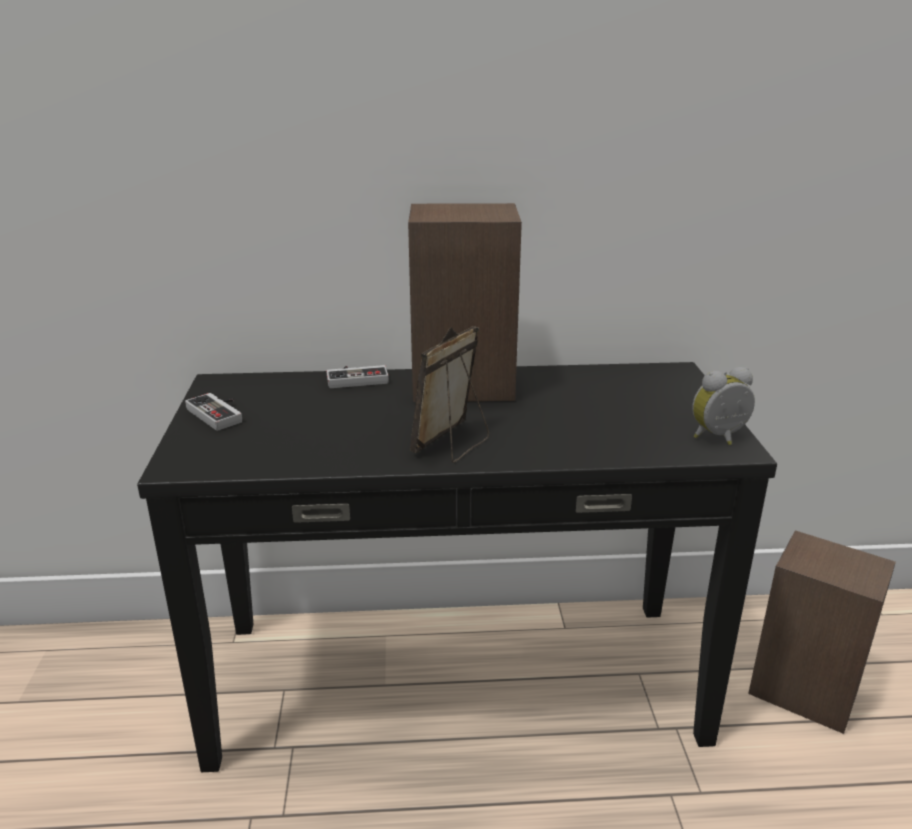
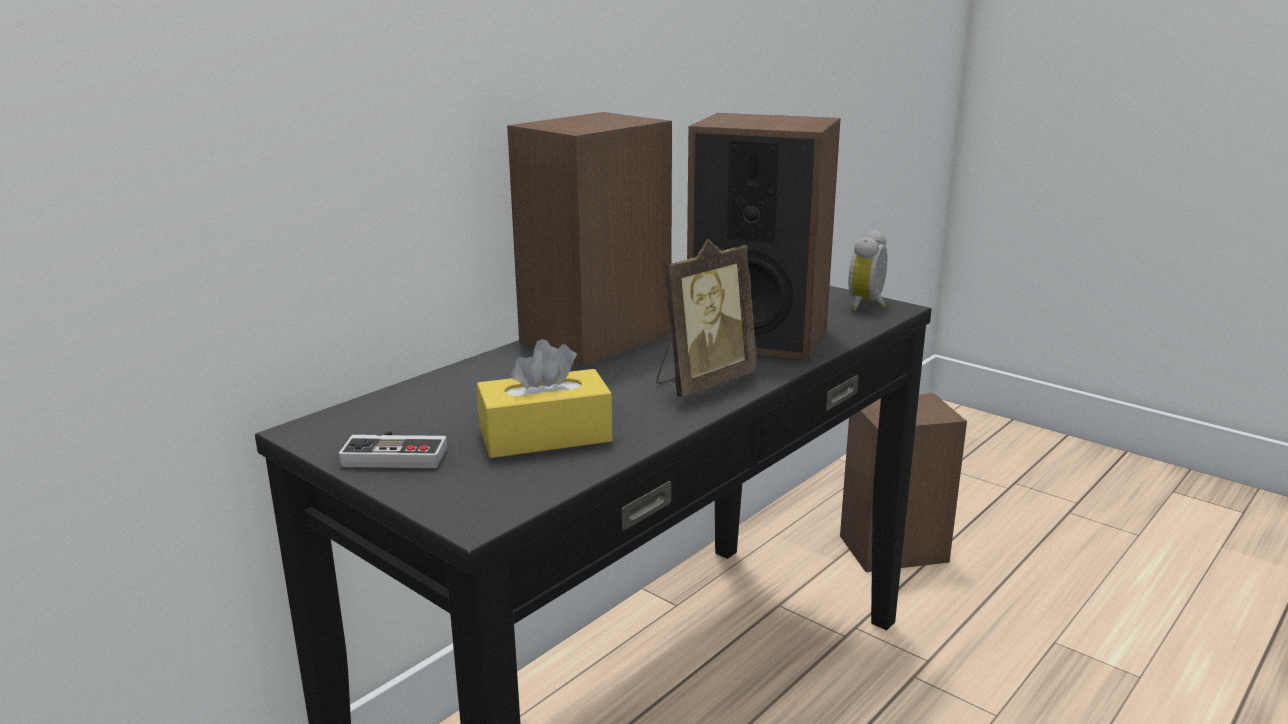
camera: 45 degrees left, 5 degrees down
game controller [326,365,389,388] -> none
picture frame [410,326,489,463] -> picture frame turned 120 degrees counterclockwise [656,239,757,397]
none -> yellow tissue box [477,339,612,458]
none -> speaker [687,113,841,361]

